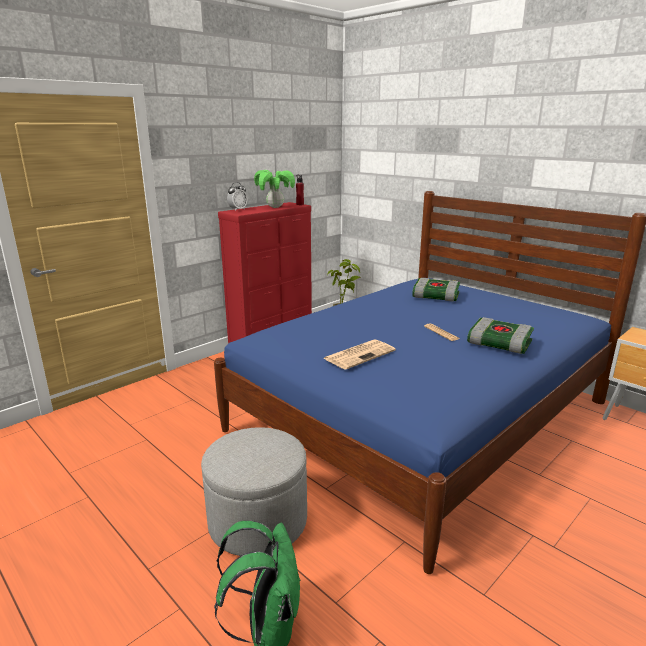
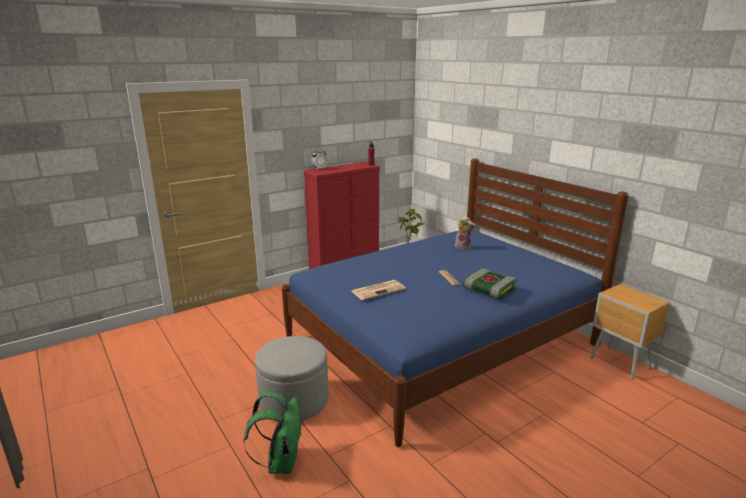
camera: 10 degrees right, 0 degrees up
potted plant [254,170,295,208] -> none
book [412,278,460,302] -> plush toy [455,216,475,250]

